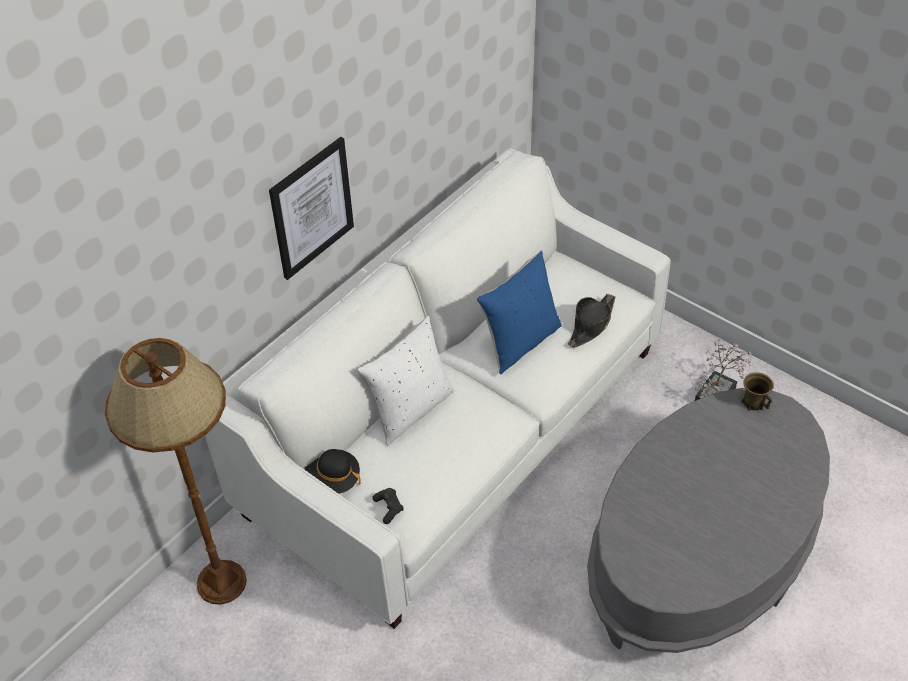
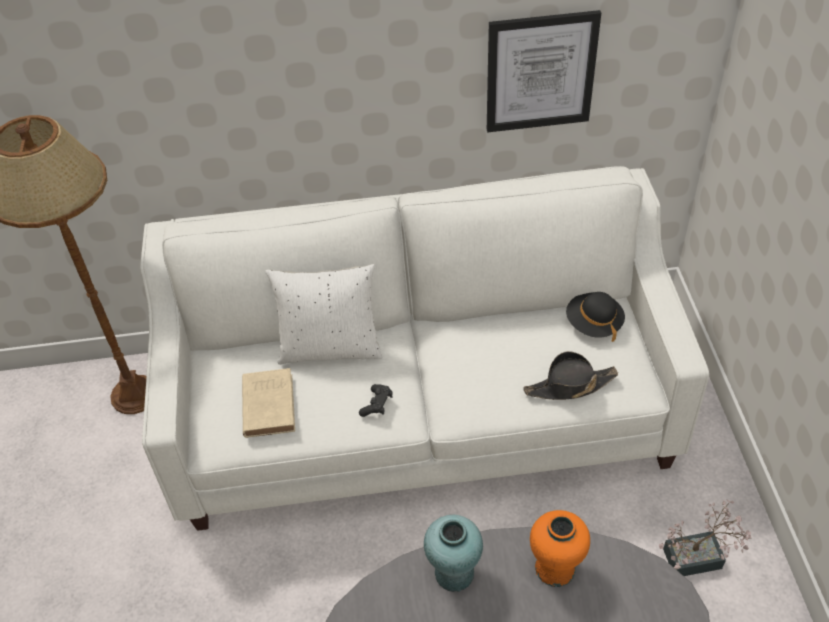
camera: 45 degrees right, 0 degrees up
picture [269,137,354,280] -> picture moved to [487,10,601,133]
black hat [304,449,361,494] -> black hat moved to [566,292,625,342]
black game controller [373,488,404,524] -> black game controller moved to [359,384,393,417]
blue pillow [477,251,562,374] -> none
brown mug [741,372,774,411] -> none
none -> beige book [242,368,295,438]
none -> turquoise vase [424,515,483,592]
none -> orange vase [530,510,590,587]

